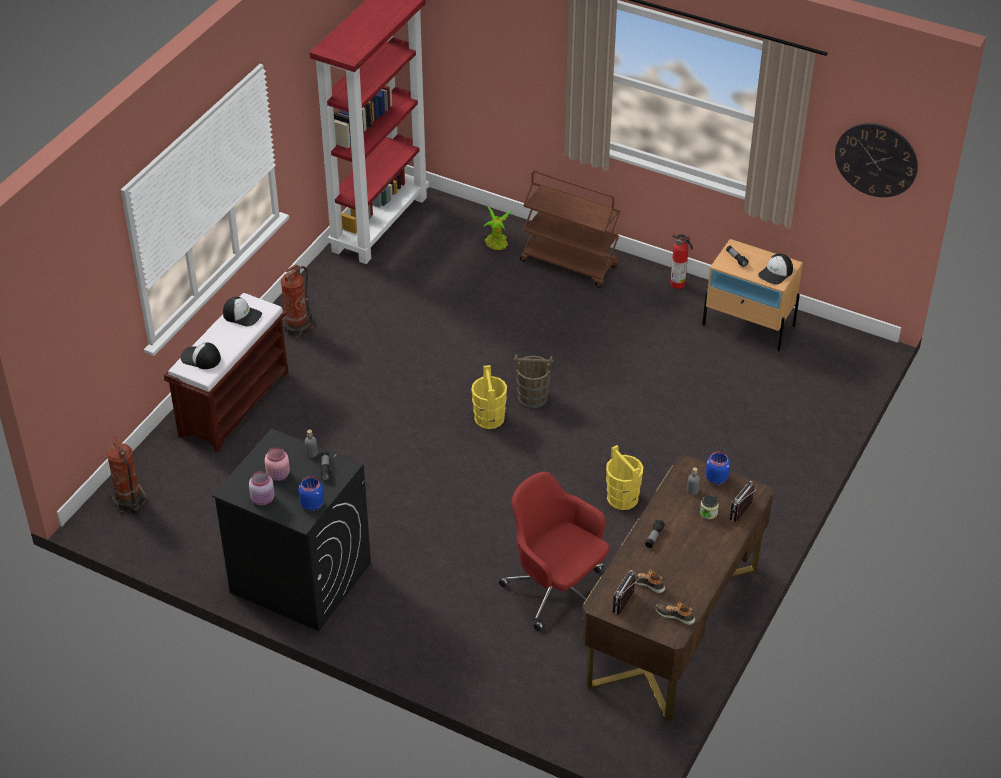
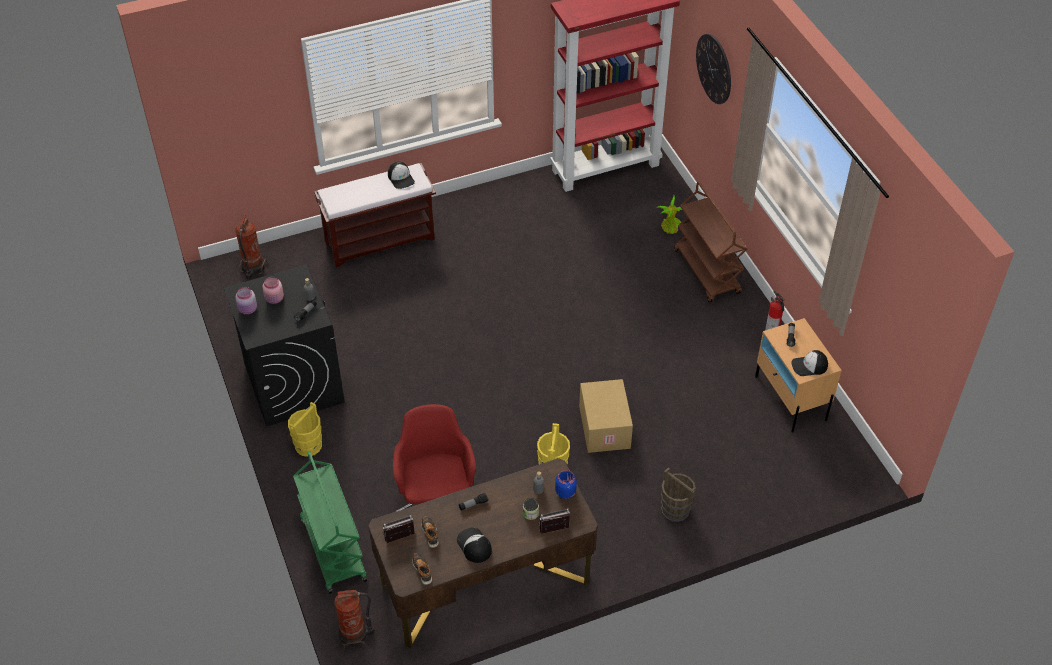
camera: 40 degrees right, 5 degrees up
cap [180,342,221,369] -> cap moved to [457,528,492,563]
fire extinguisher [281,265,313,338] -> fire extinguisher moved to [334,590,375,648]
blue jar [299,476,324,511] -> none
yellow bucket [471,365,507,429] -> yellow bucket moved to [288,402,322,457]
brown bucket [514,354,553,408] -> brown bucket moved to [661,468,696,522]
wall clock [835,123,918,197] -> wall clock moved to [696,34,731,104]
none -> green cart [293,452,367,594]
none -> cardboard box [579,379,633,453]

